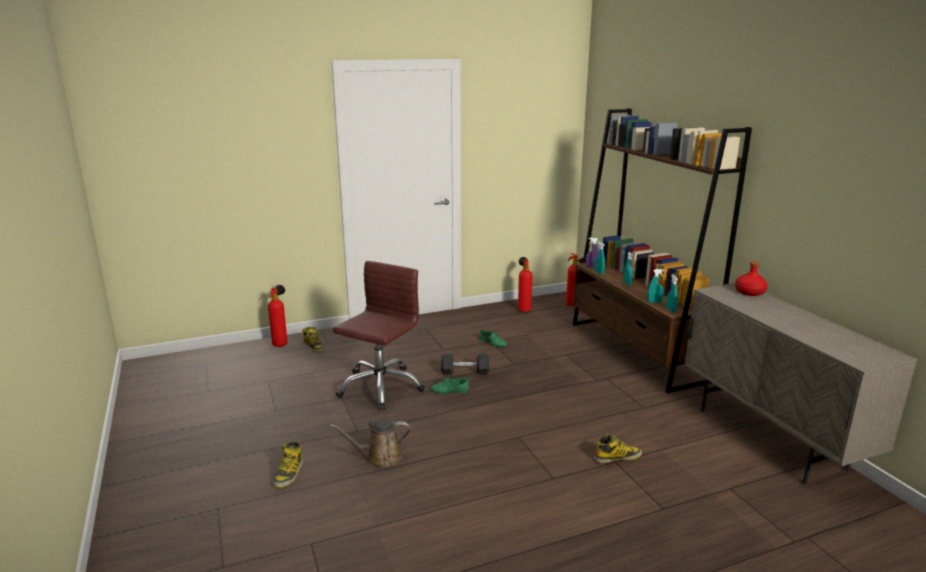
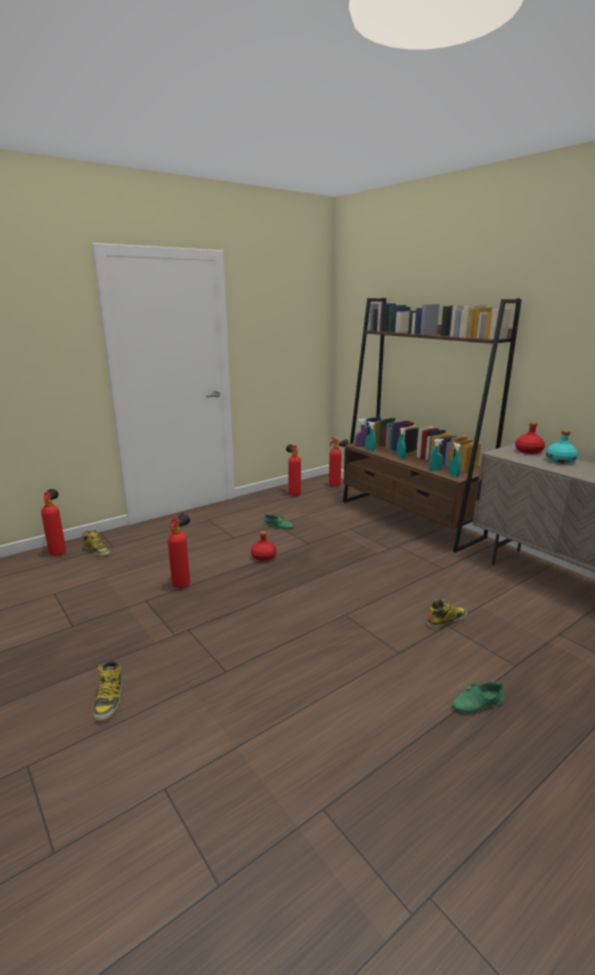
camera: 15 degrees left, 0 degrees up
brown watering can [330,419,410,468] -> none
brown office chair [333,261,425,410] -> fire extinguisher [168,513,190,588]
green shoe [431,377,469,394] -> green shoe moved to [452,682,504,713]
grey dumbbell [441,354,489,375] -> red bottle [251,531,276,561]
none -> turquoise bottle [546,430,578,464]

